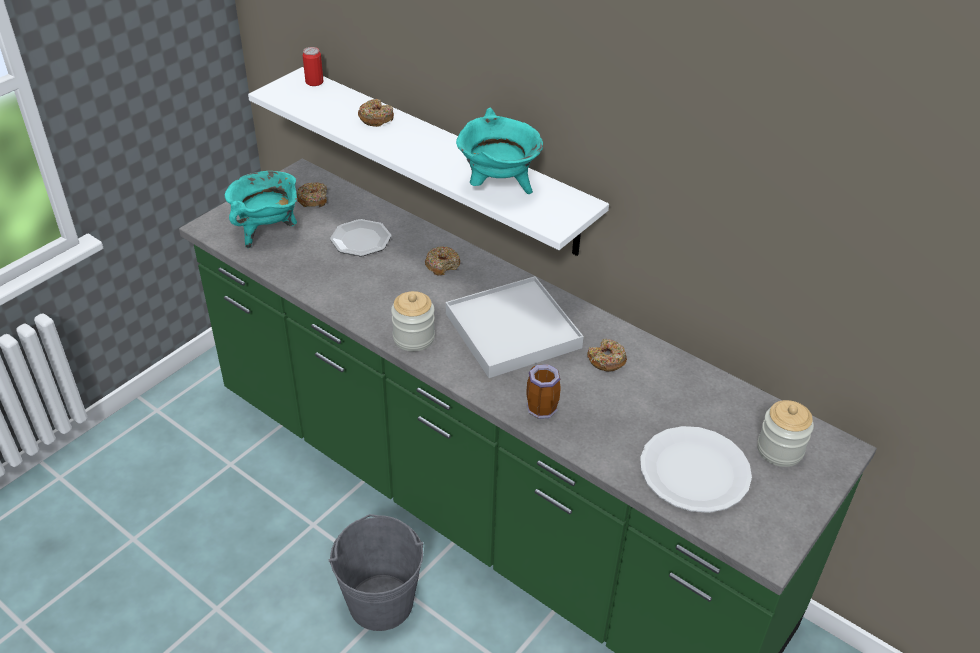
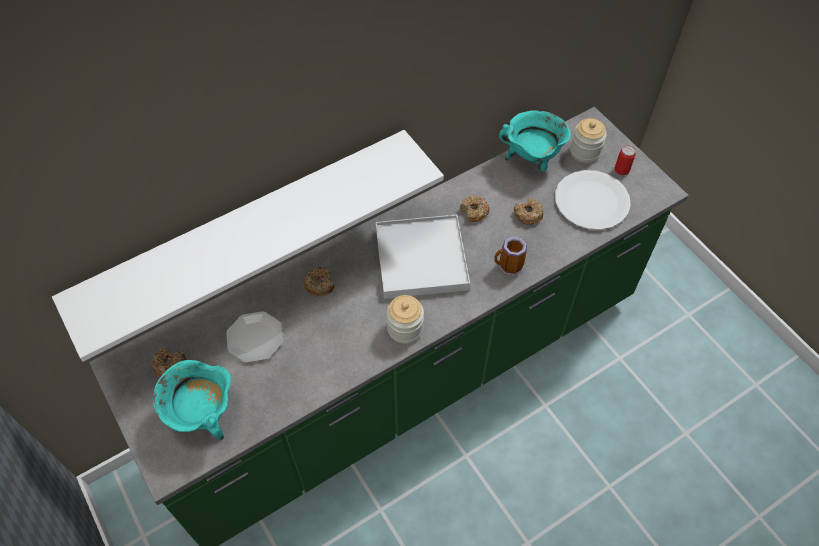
camera: 70 degrees left, 15 degrees up
can [303,47,323,86] -> can moved to [615,145,636,175]
grey bucket [329,514,424,631] -> none
donut [358,99,394,127] -> donut moved to [514,198,544,225]
turquoise cooking pot [456,108,543,194] -> turquoise cooking pot moved to [499,110,571,171]

